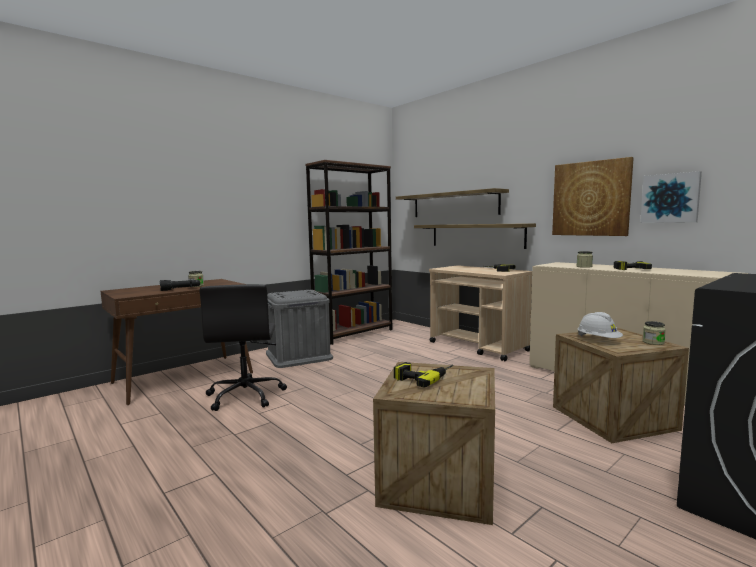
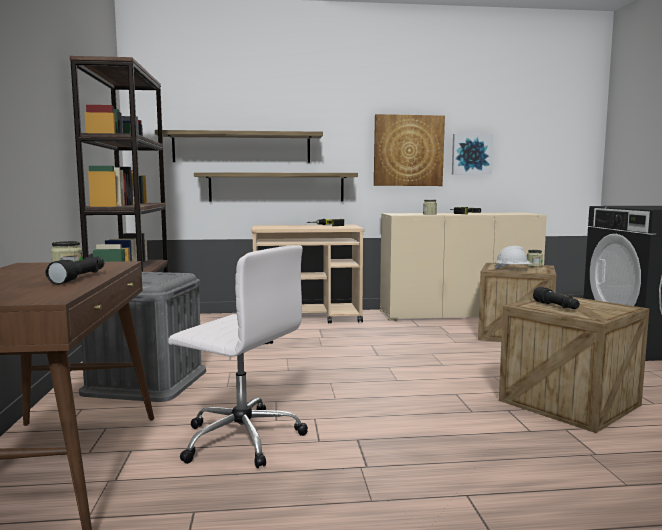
camera: 55 degrees left, 0 degrees up
black office chair [200,284,287,411] -> white office chair [168,245,308,468]
power drill [394,362,454,388] -> black flashlight [533,286,580,309]

